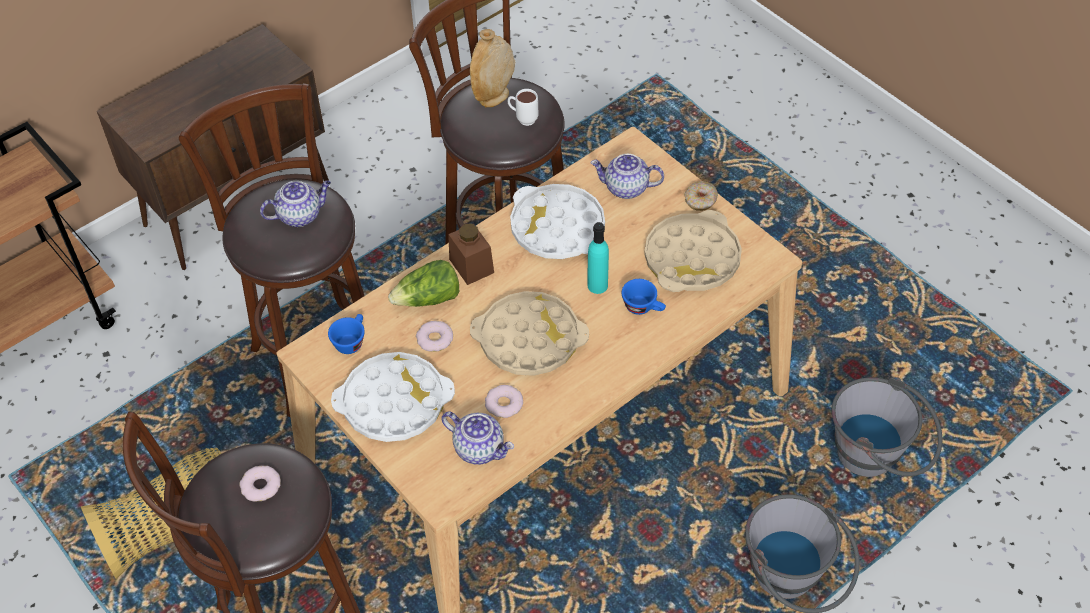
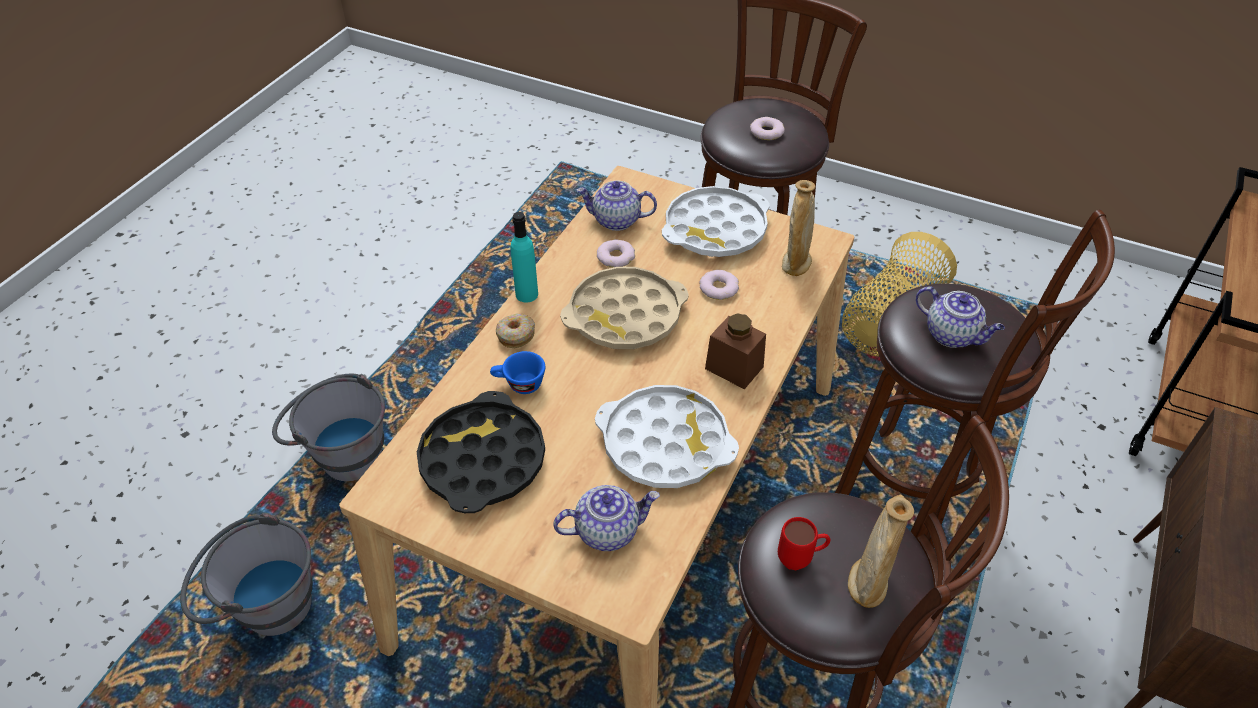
camera: 155 degrees right, 5 degrees down
teapot [260,181,331,227] -> teapot turned 90 degrees counterclockwise [916,286,1005,348]
blue cup [328,314,365,354] -> beige vase [782,180,815,276]
lettuce [388,260,459,307] -> none
white mug [507,89,538,126] -> red mug [778,517,830,570]
turquoise bottle [588,222,609,294] -> turquoise bottle moved to [511,212,538,302]
beige tray [644,210,742,292] -> black tray [417,391,545,513]
donut [684,181,718,211] -> donut moved to [496,314,535,348]

